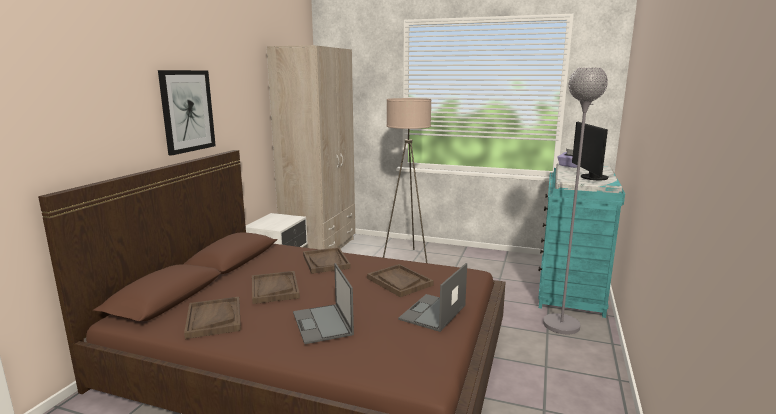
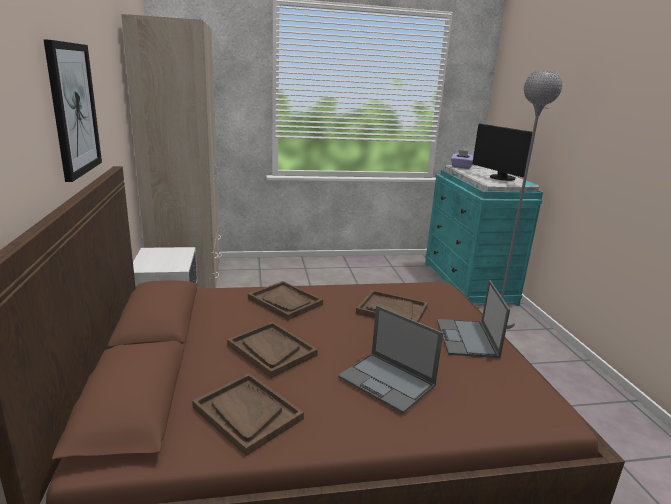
camera: 30 degrees left, 5 degrees up
beige floor lamp [383,98,432,263] -> none

